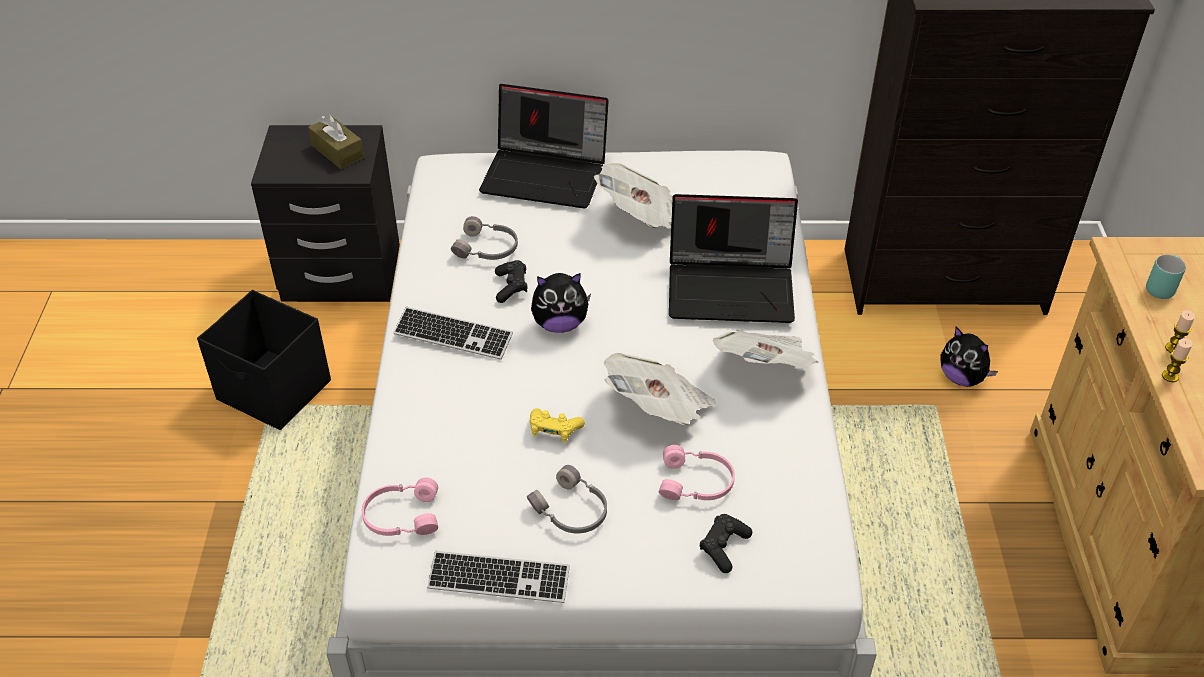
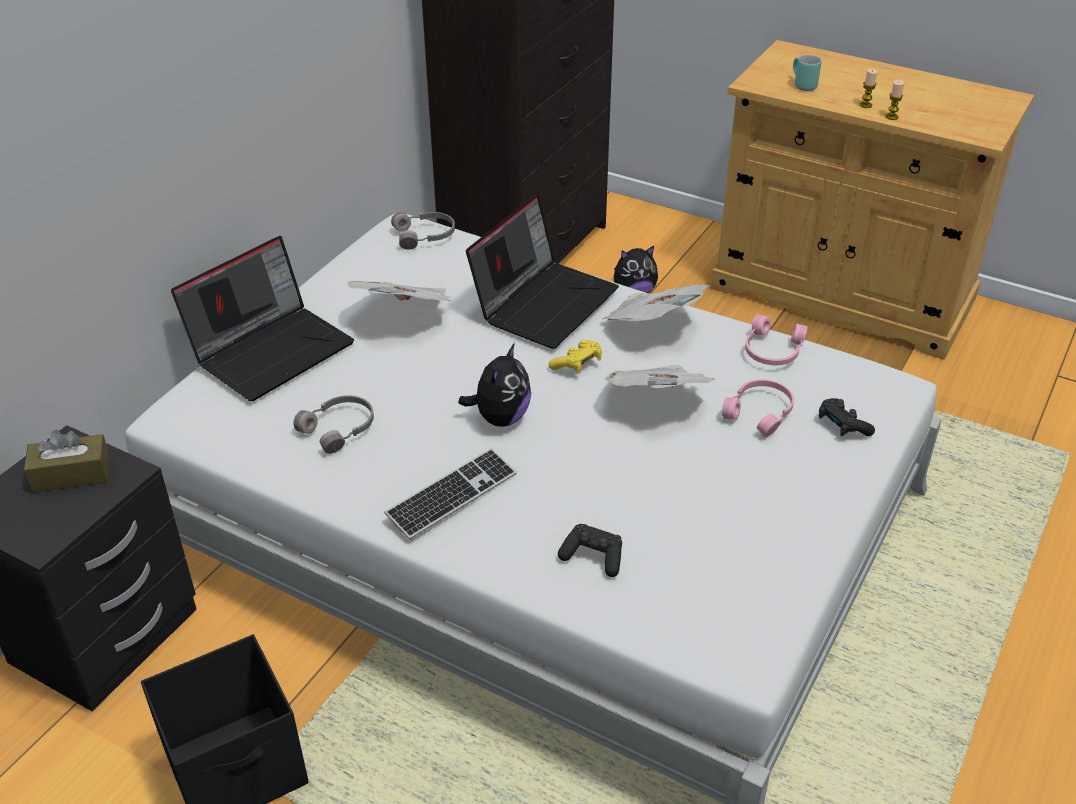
camera: 60 degrees left, 5 degrees down
pink headphones [362,477,438,536] -> pink headphones moved to [745,315,808,365]
keyboard [427,551,570,603] -> none
black game controller [495,260,528,303] -> black game controller moved to [558,524,622,577]
grey headphones [527,465,607,533] -> grey headphones moved to [391,212,455,250]
yellow game controller [530,408,585,443] -> yellow game controller moved to [549,340,602,374]

